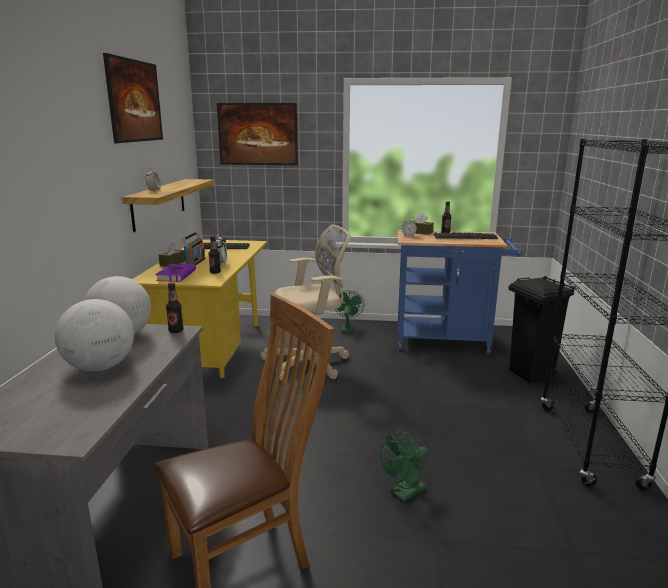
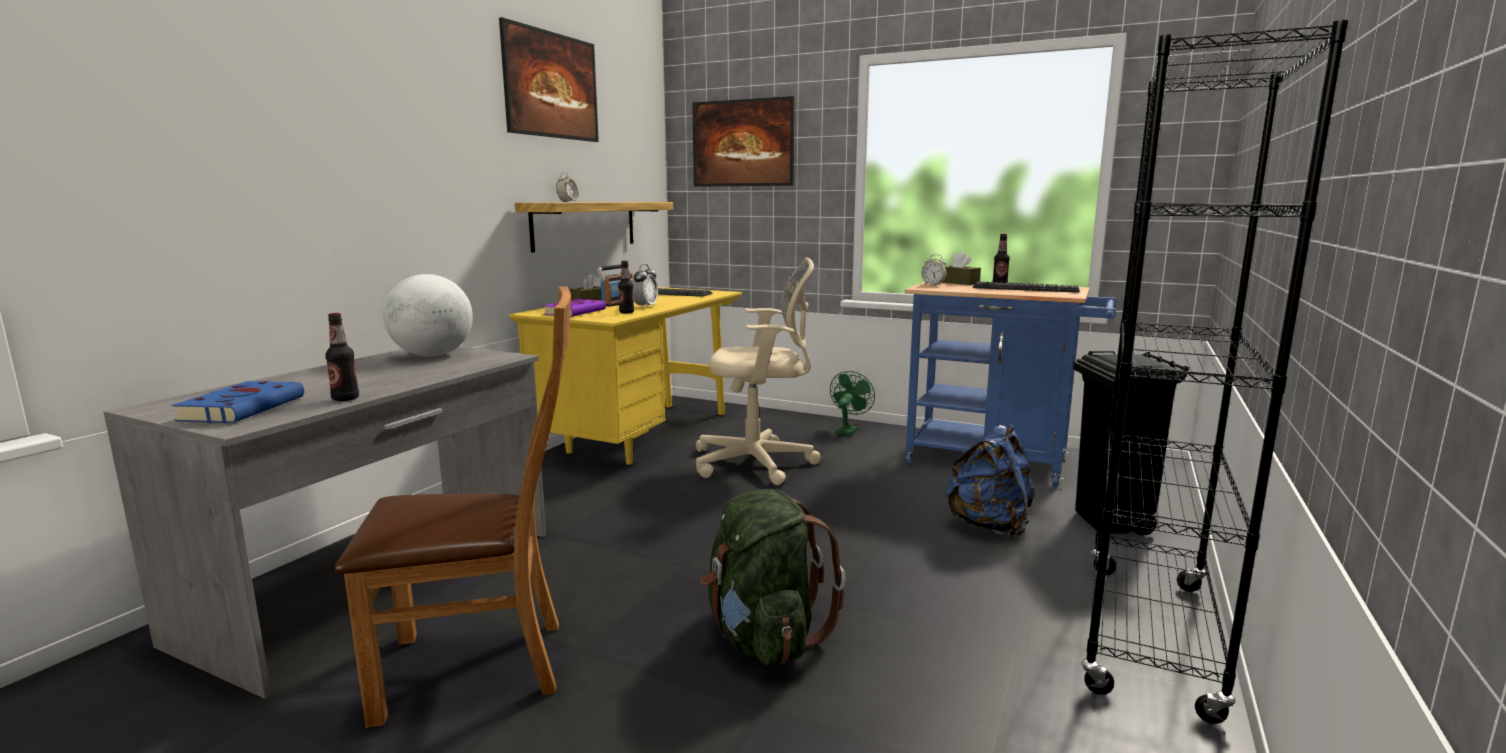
camera: 20 degrees right, 5 degrees down
globe [55,299,134,372] -> none
bottle [166,283,183,333] -> bottle moved to [325,313,359,401]
green fan [380,430,428,502] -> green backpack [700,489,846,666]
none -> blue book [172,381,304,423]
none -> blue backpack [945,424,1035,538]

